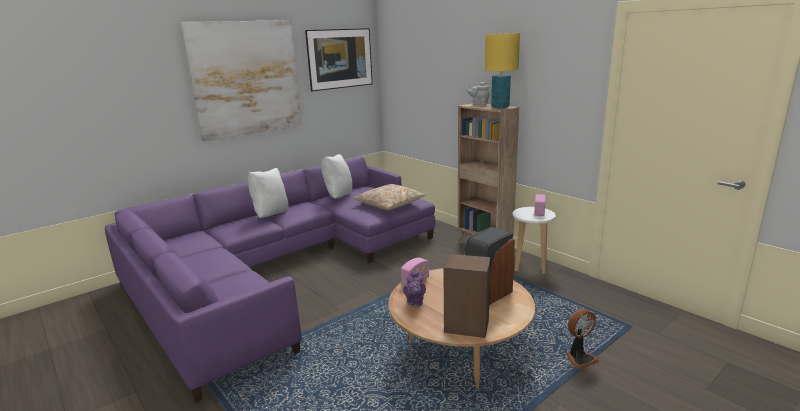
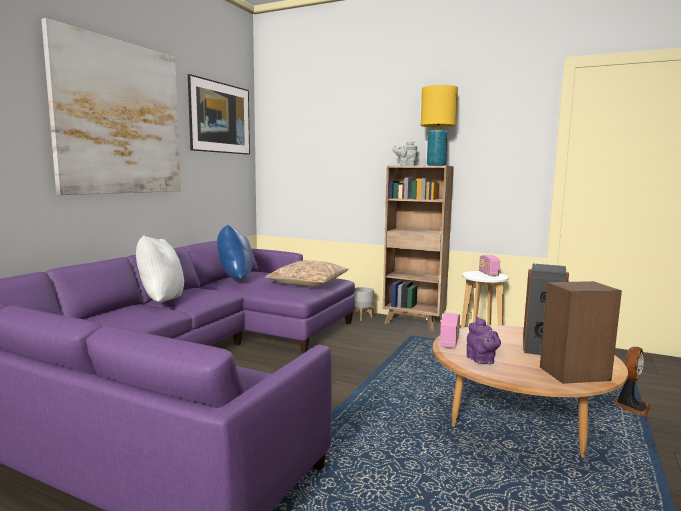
camera: 25 degrees left, 10 degrees down
white pillow [321,154,353,199] -> blue pillow [217,224,252,280]
none -> grey planter [352,287,374,321]

